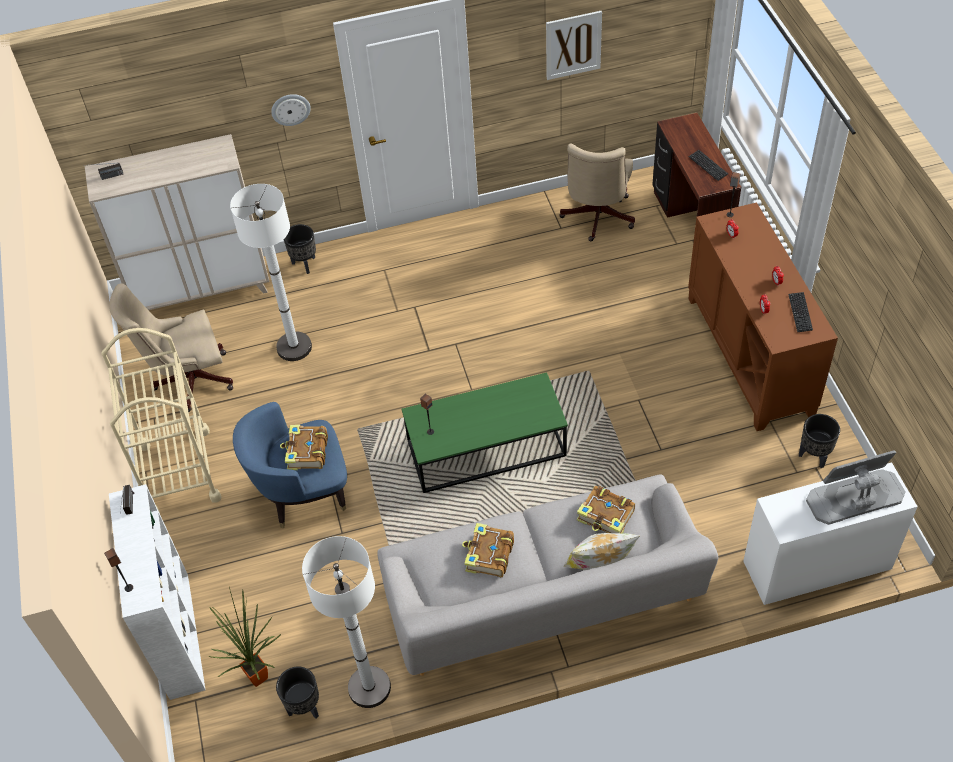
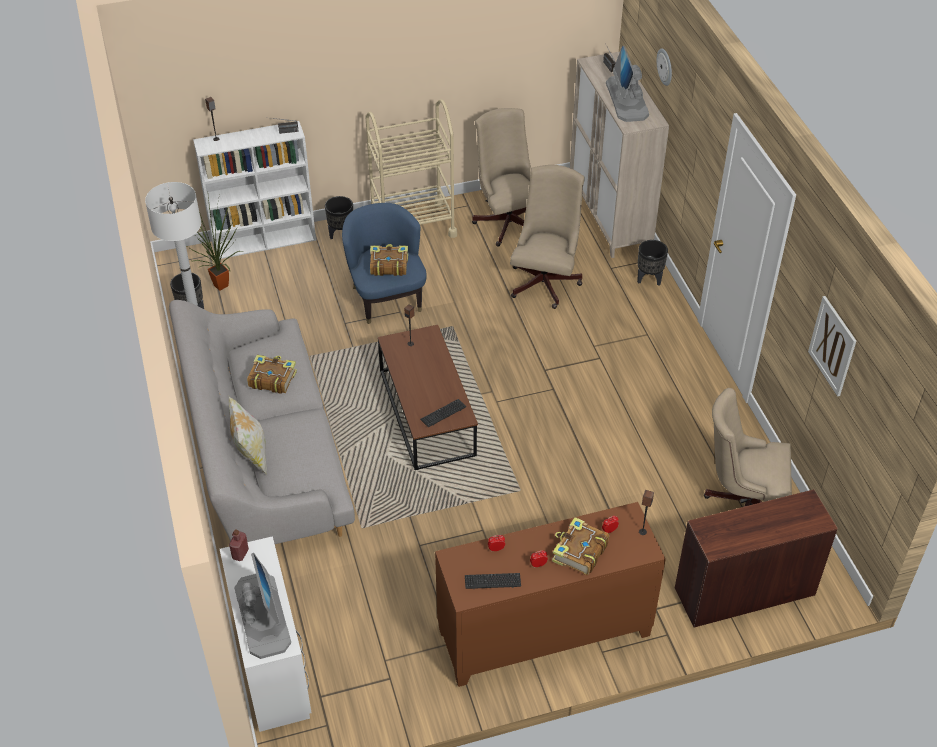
camera: 85 degrees right, 5 degrees down
white floor lamp [230,184,312,361] -> beige office chair [510,165,585,309]
wall clock [271,94,311,126] -> wall clock moved to [657,48,672,86]
green coffee table [401,372,568,493] -> brown coffee table [378,325,478,470]
book [577,485,635,533] -> book moved to [552,517,609,575]
keyboard [689,150,728,181] -> keyboard moved to [420,399,466,427]
black planter [799,414,840,468] -> black planter moved to [325,196,353,239]
none -> red bottle [229,529,249,561]
none -> monitor [606,46,649,122]

